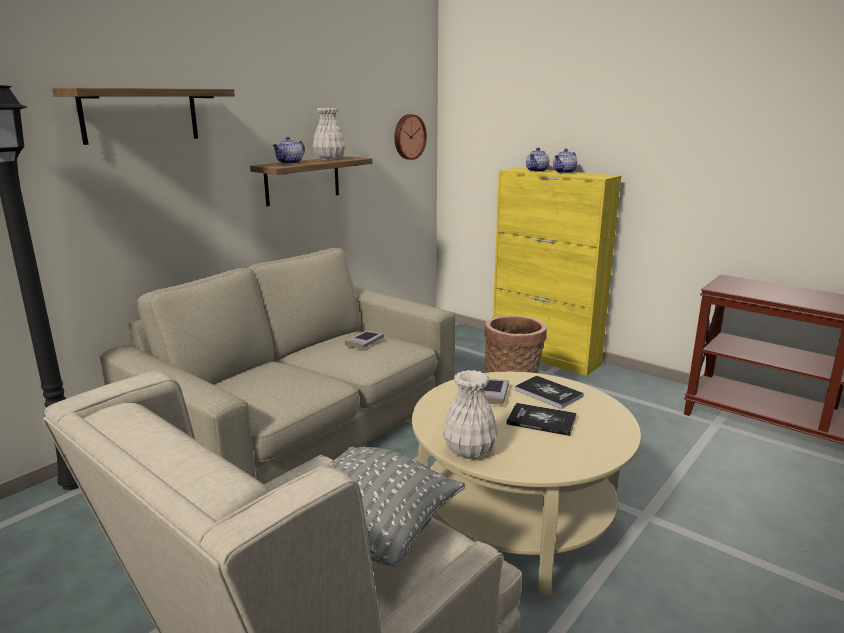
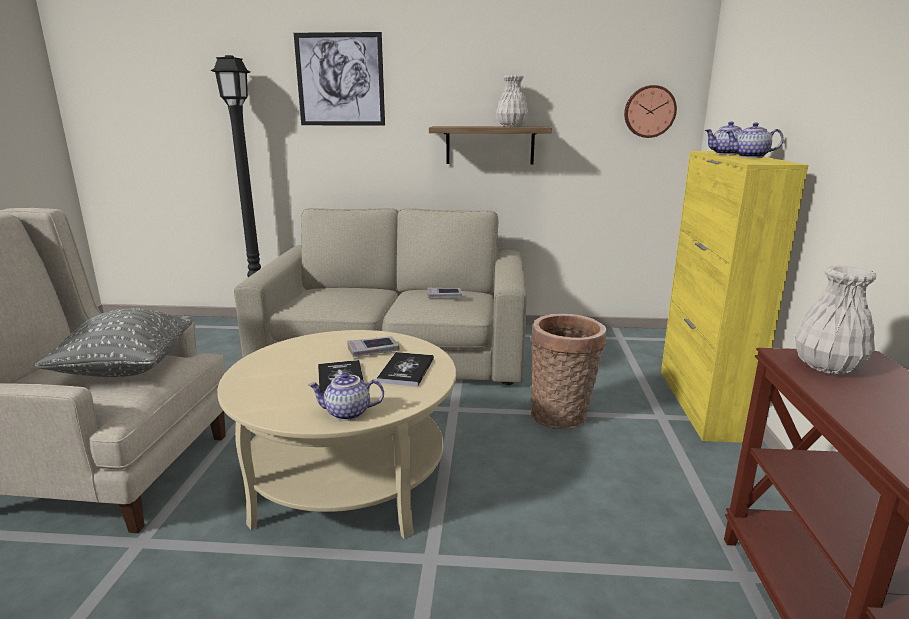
camera: 55 degrees right, 0 degrees up
shelf [52,88,235,145] -> picture [294,32,385,126]
teapot [272,137,305,164] -> teapot moved to [308,372,384,421]
white vase [442,370,497,458] -> white vase moved to [795,265,876,375]

